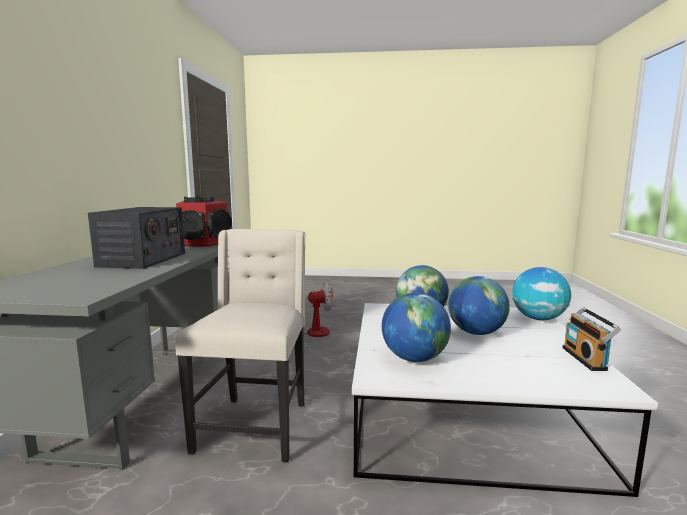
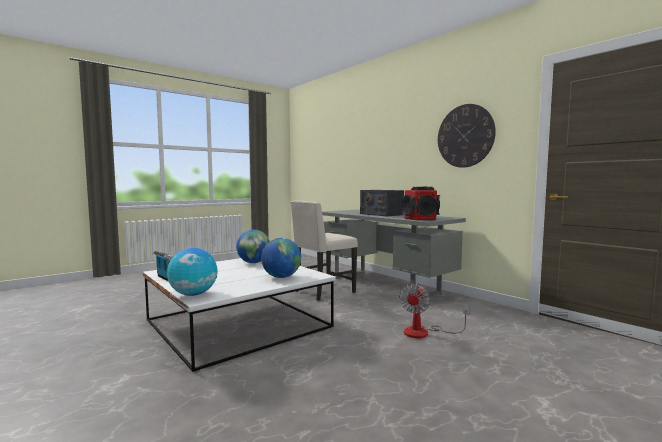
camera: 135 degrees right, 5 degrees down
beige chair [175,229,306,462] -> beige chair turned 90 degrees clockwise [291,200,358,301]
globe [448,276,510,335] -> none
none -> wall clock [438,104,496,168]

